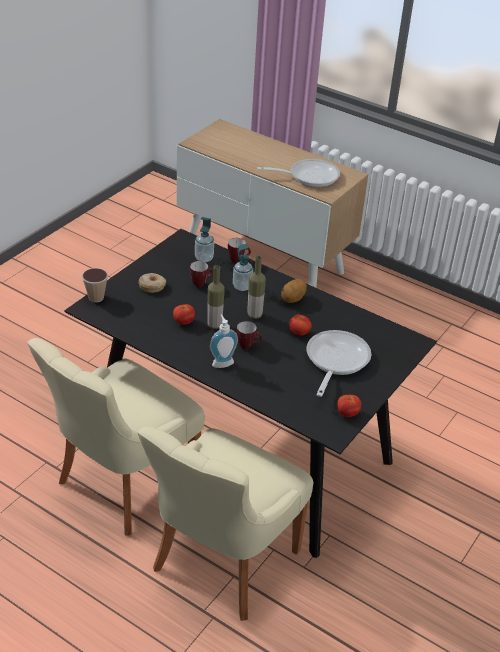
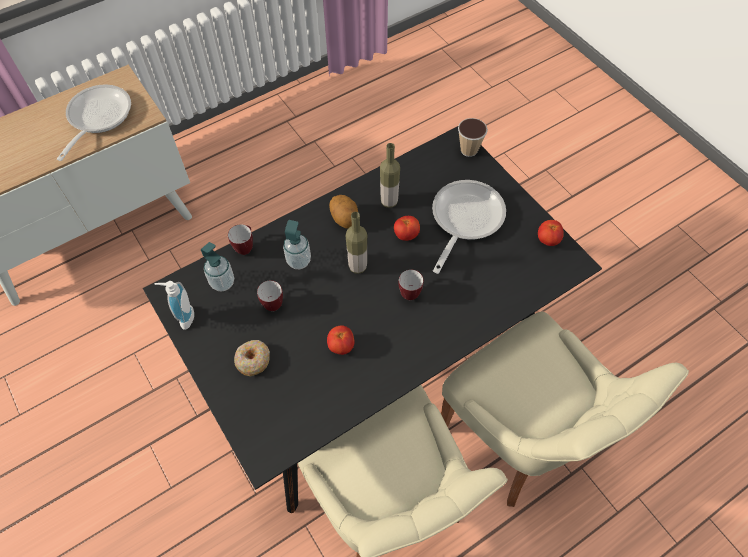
camera: 65 degrees left, 20 degrees up
cup [82,268,108,302] -> cup moved to [458,118,488,157]
bottle [207,265,225,329] -> bottle moved to [380,143,400,208]
soap dispenser [210,314,238,368] -> soap dispenser moved to [155,281,194,330]
frying pan [307,330,371,397] -> frying pan turned 75 degrees clockwise [432,180,506,274]

